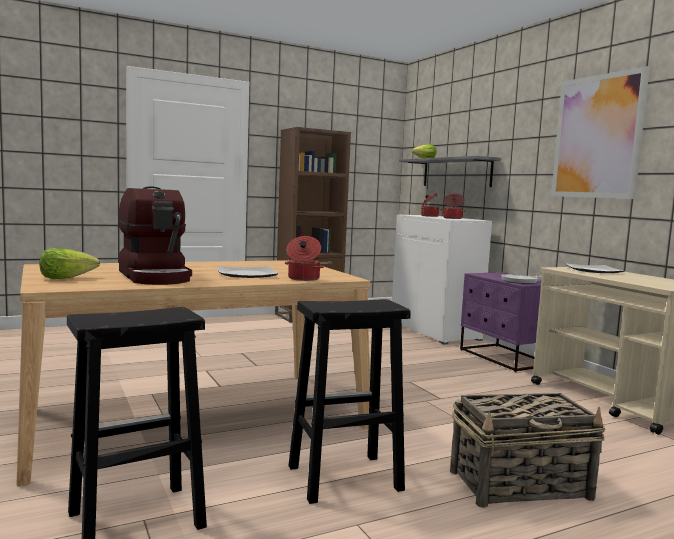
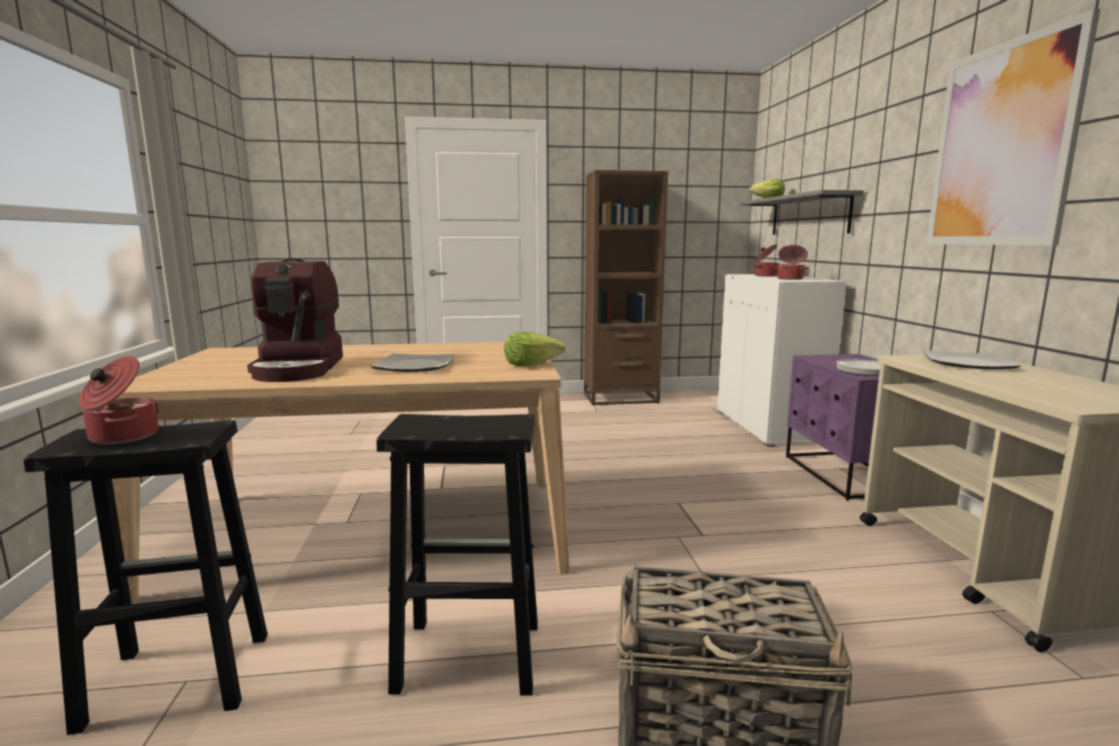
camera: 20 degrees right, 5 degrees up
lettuce [39,248,100,279] -> lettuce moved to [504,332,566,366]
cooking pot [285,236,324,281] -> cooking pot moved to [79,356,160,445]

